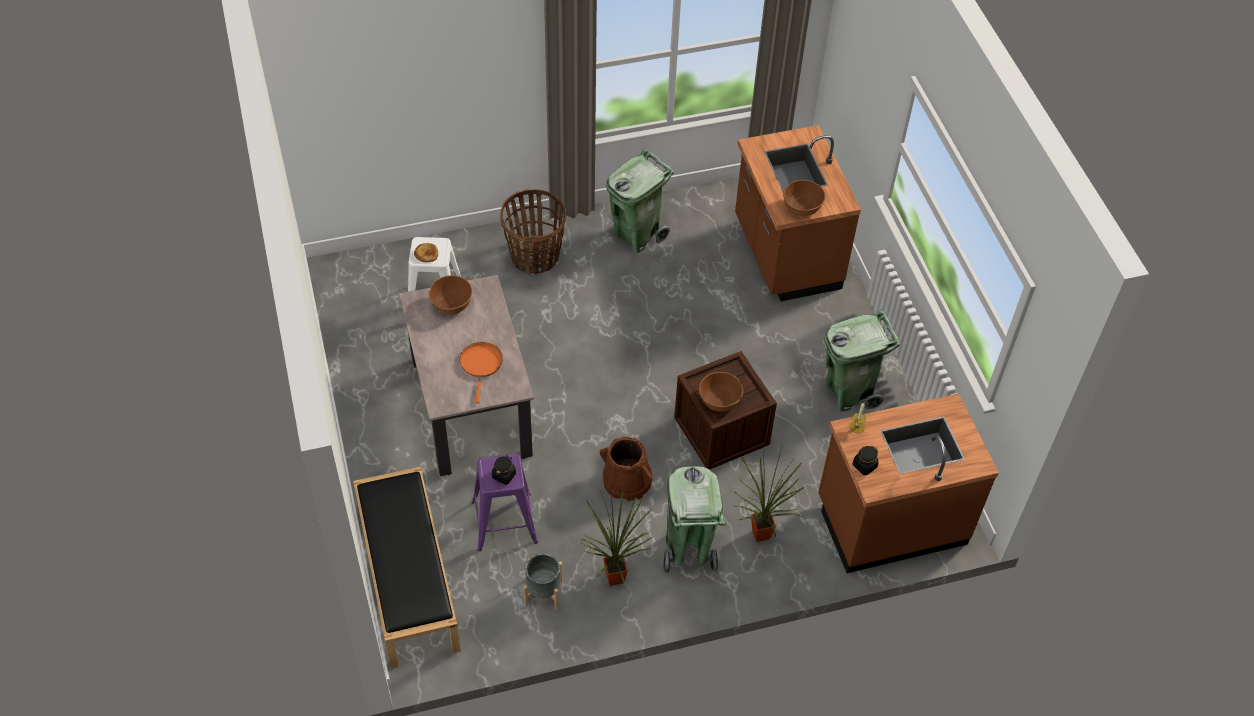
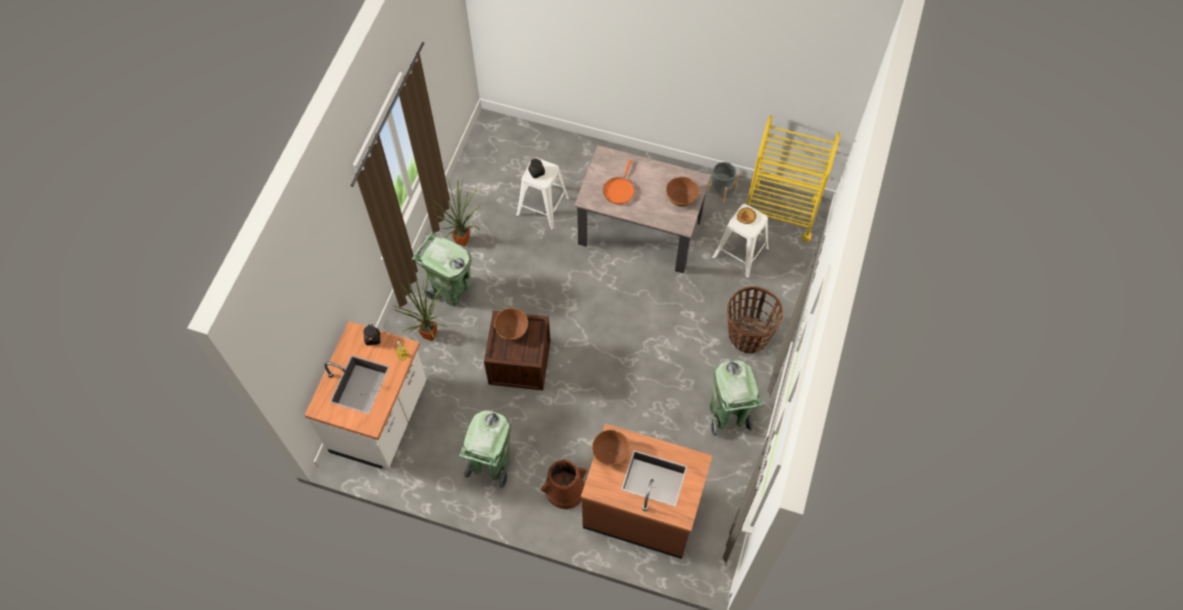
camera: 125 degrees right, 10 degrees up
black bench [353,467,461,668] -> none
orange frying pan [460,342,503,403] -> orange frying pan turned 75 degrees clockwise [603,160,635,204]
purple stool [472,453,538,551] -> white stool [516,157,570,230]
grey planter [523,553,562,609] -> grey planter moved to [706,162,739,203]
brown bucket [600,437,653,501] -> brown bucket moved to [541,460,587,509]
brown counter [818,393,999,573] -> white counter [305,321,427,469]
none -> yellow cart [747,115,840,242]

